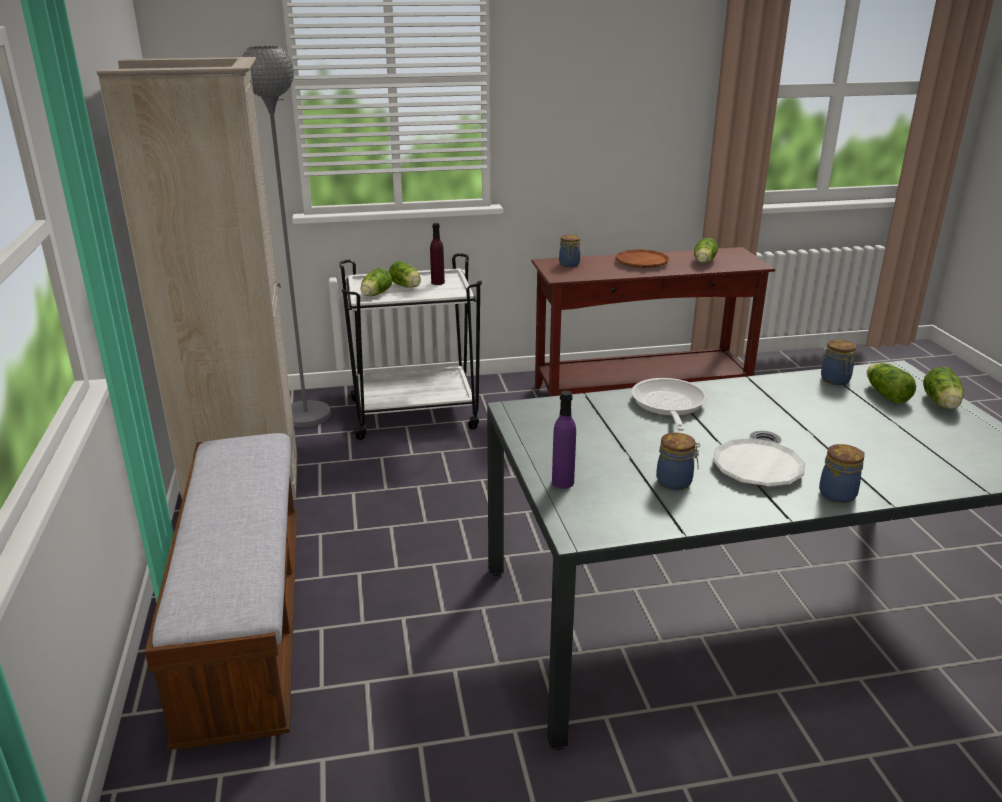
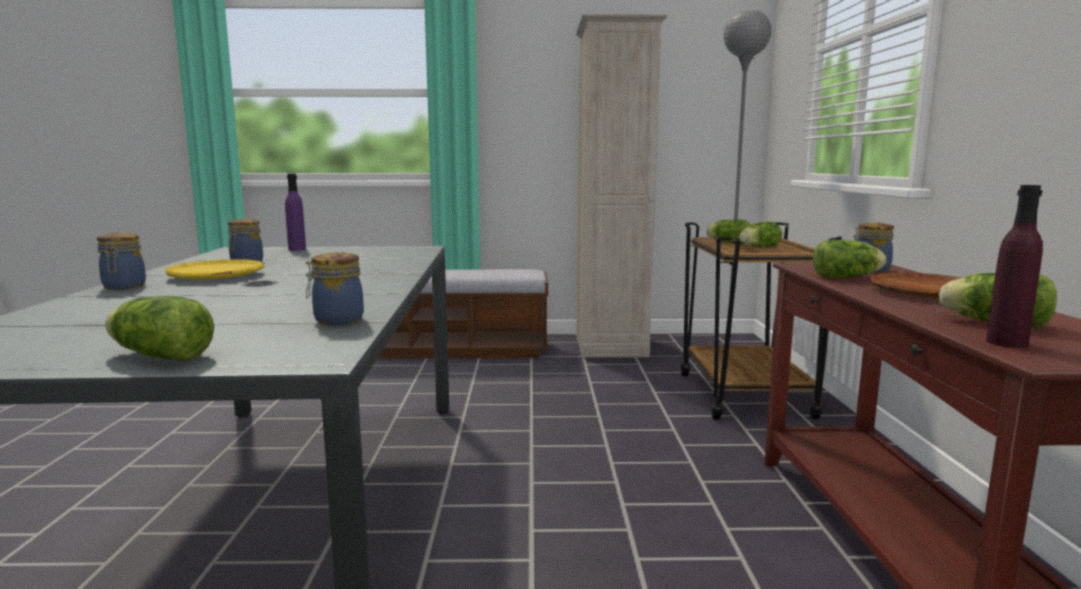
camera: 100 degrees right, 15 degrees down
white cart [339,253,482,440] -> brown cart [681,222,842,419]
purple bottle [430,223,445,285] -> purple bottle moved to [986,185,1043,348]
frying pan [631,378,707,431] -> none
white plate [712,438,805,487] -> yellow plate [165,259,264,279]
lettuce [867,363,916,403] -> lettuce moved to [813,240,886,278]

